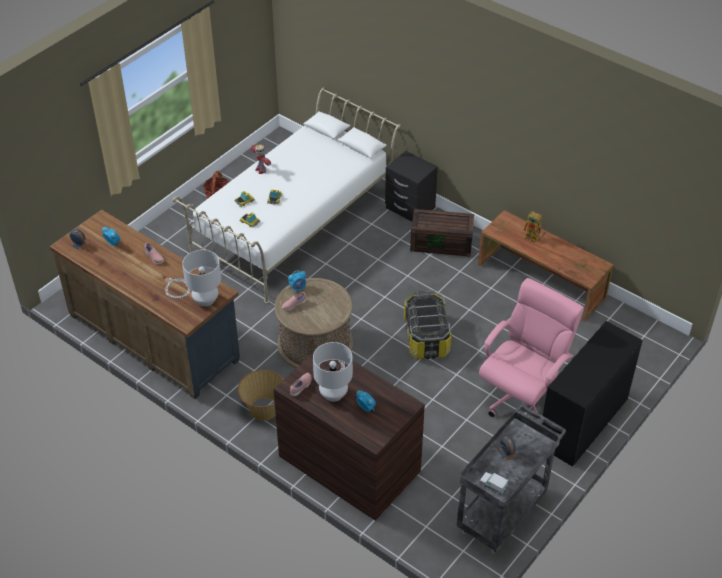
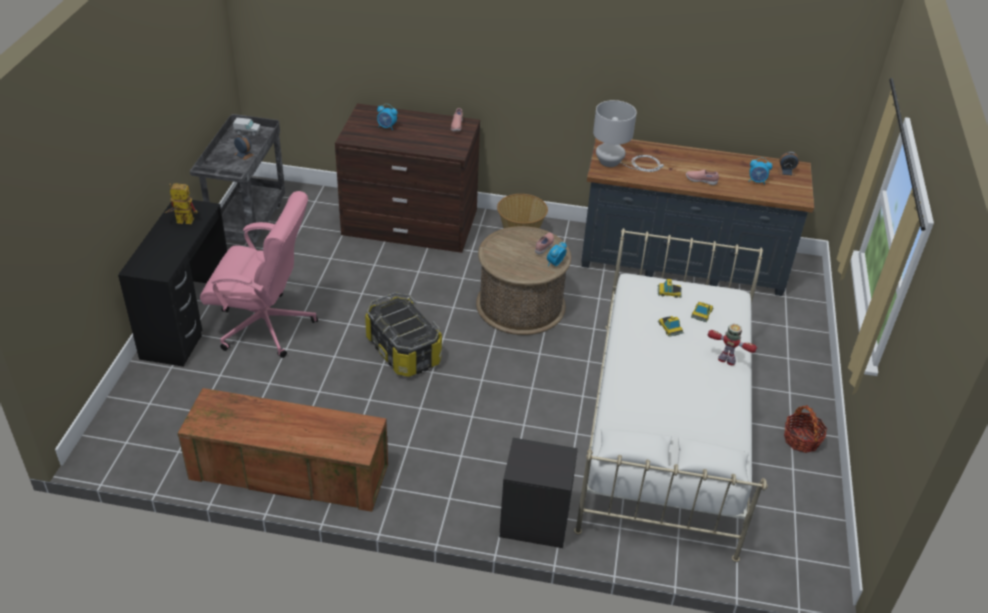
camera: 150 degrees right, 5 degrees down
grey table lamp [313,342,353,402] -> none
brown storage box [410,209,474,257] -> none
pink office chair [479,278,584,421] -> pink office chair turned 90 degrees counterclockwise [200,191,318,358]
toy robot [523,211,547,243] -> toy robot moved to [165,183,198,225]

